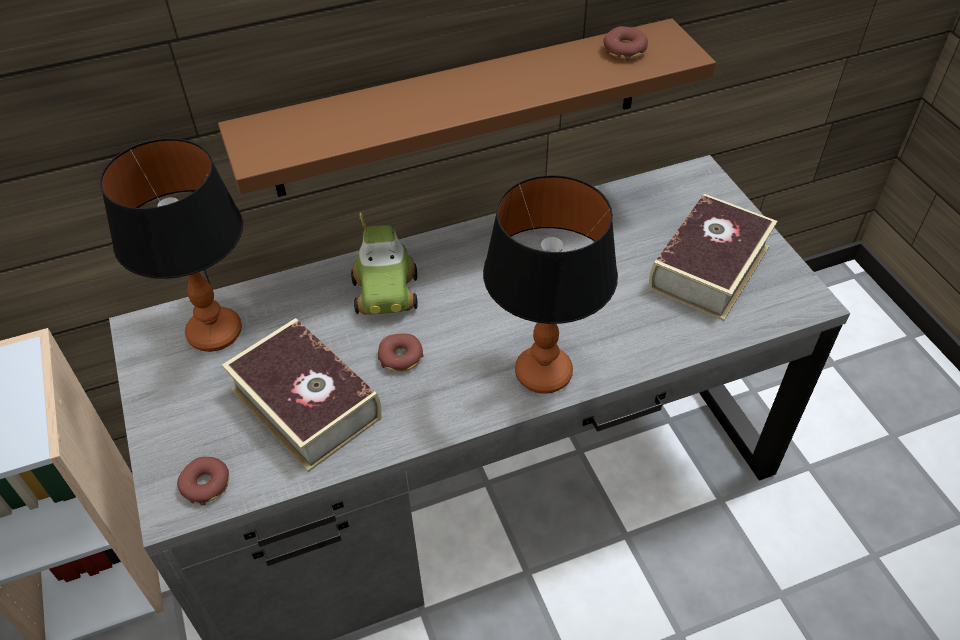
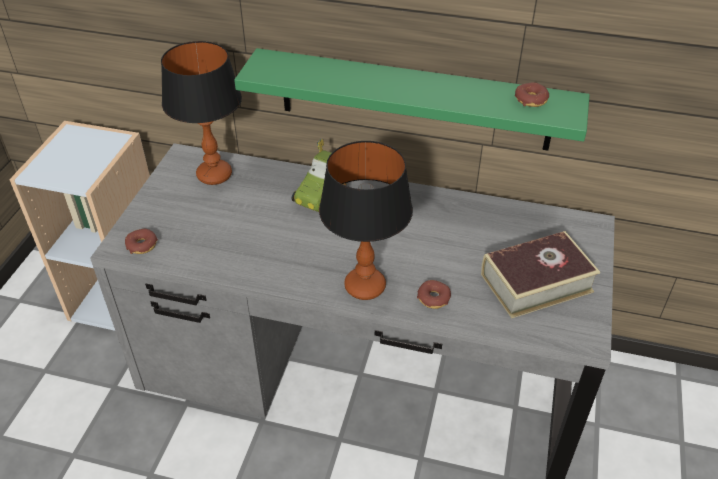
camera: 35 degrees right, 5 degrees down
brown shelf [218,18,716,197] -> green shelf [234,48,590,151]
book [222,318,381,472] -> none
donut [378,333,424,372] -> donut moved to [417,280,451,309]

